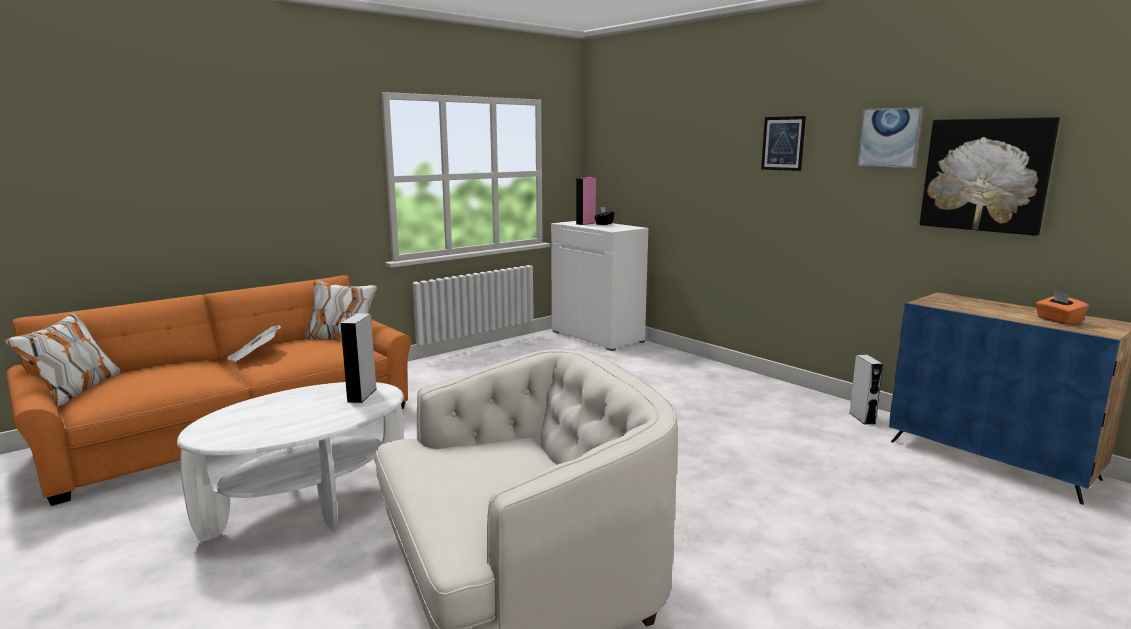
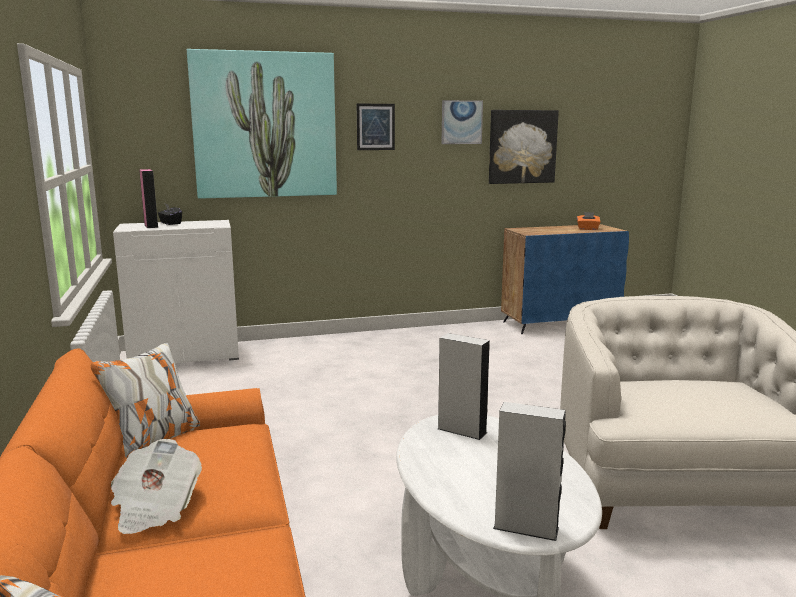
camera: 65 degrees left, 0 degrees up
grey speaker [849,354,883,425] -> grey speaker moved to [493,402,566,541]
none -> picture [187,49,337,199]

